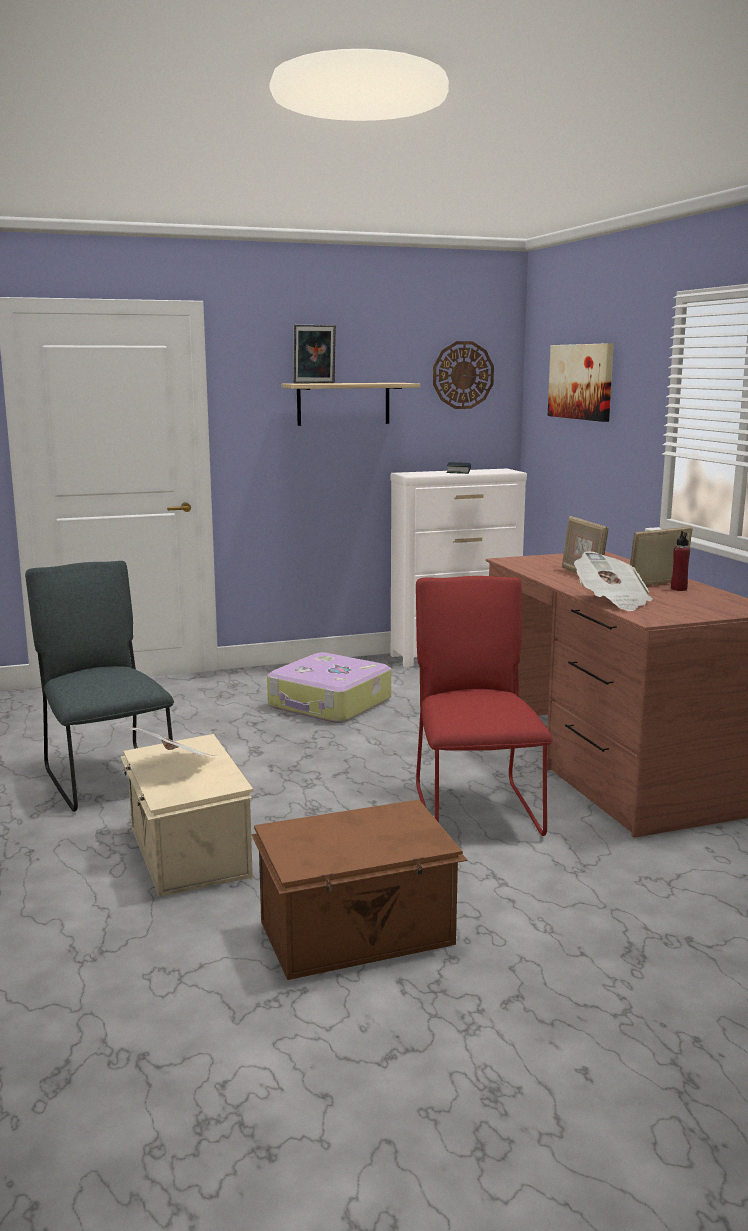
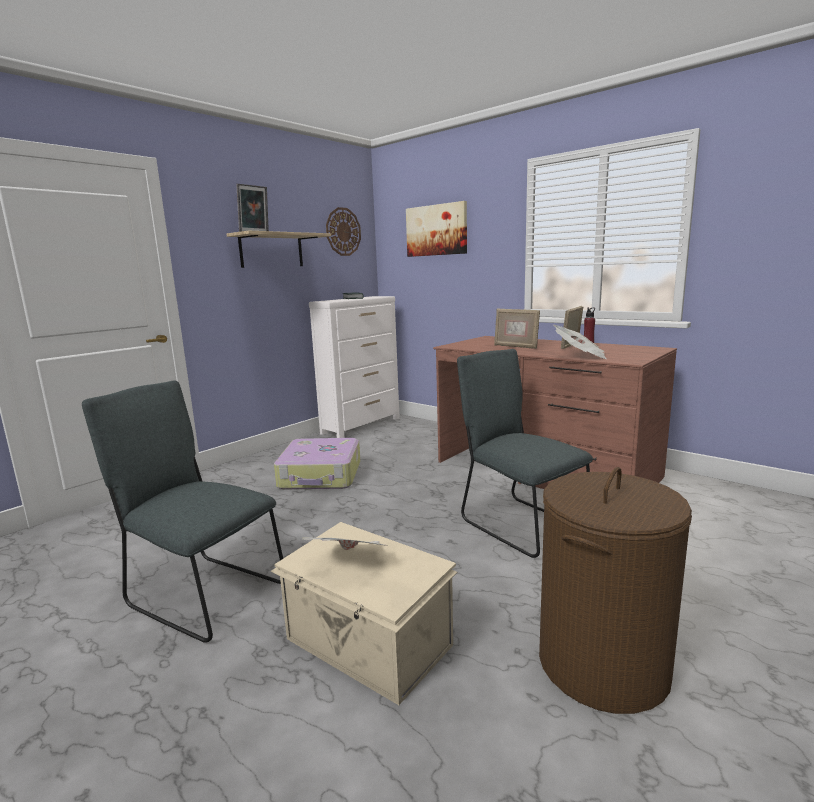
camera: 30 degrees left, 0 degrees up
brown storage box [252,800,468,980] -> brown laundry basket [539,467,692,714]
red chair [416,576,553,836] -> grey chair [457,349,593,558]

